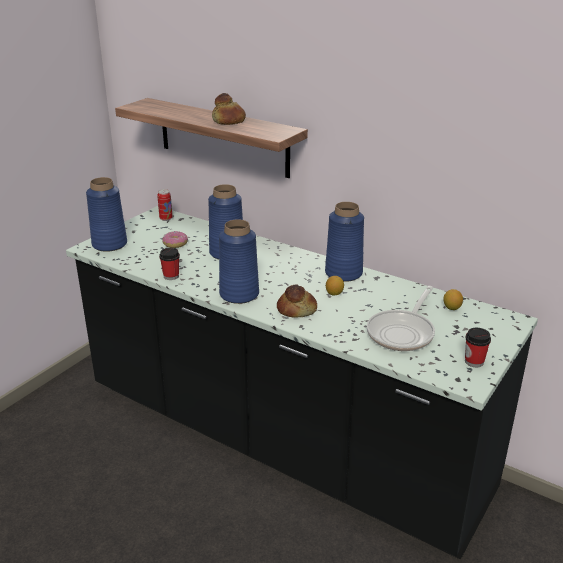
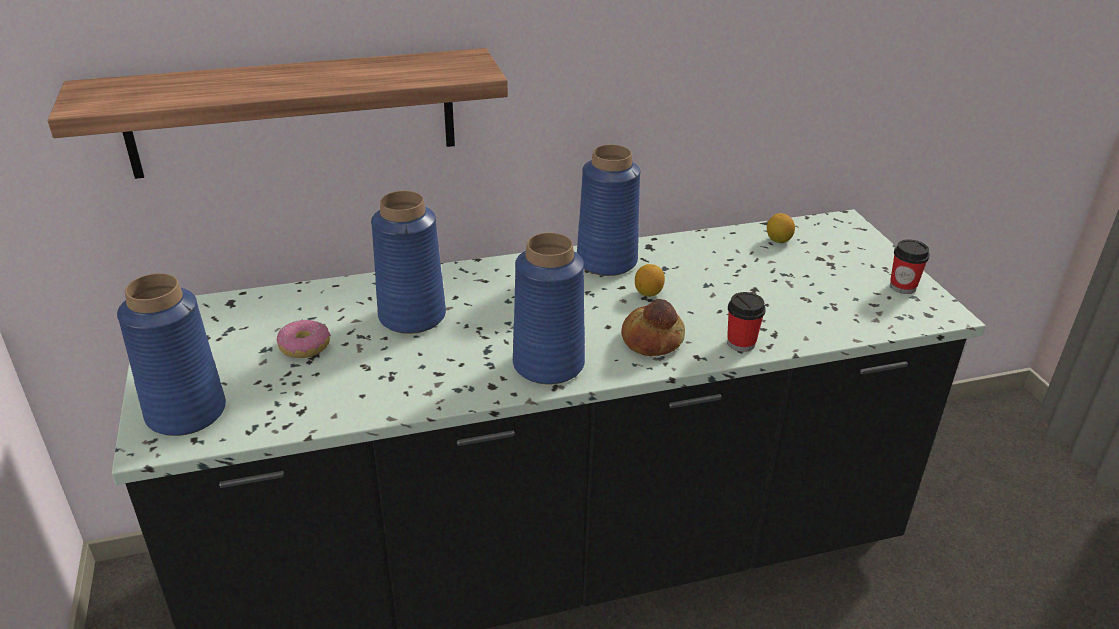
camera: 50 degrees left, 5 degrees up
can [157,189,173,221] -> none
cup [159,248,180,280] -> cup moved to [727,292,766,352]
bread [212,93,246,125] -> none
frying pan [367,286,435,351] -> none

